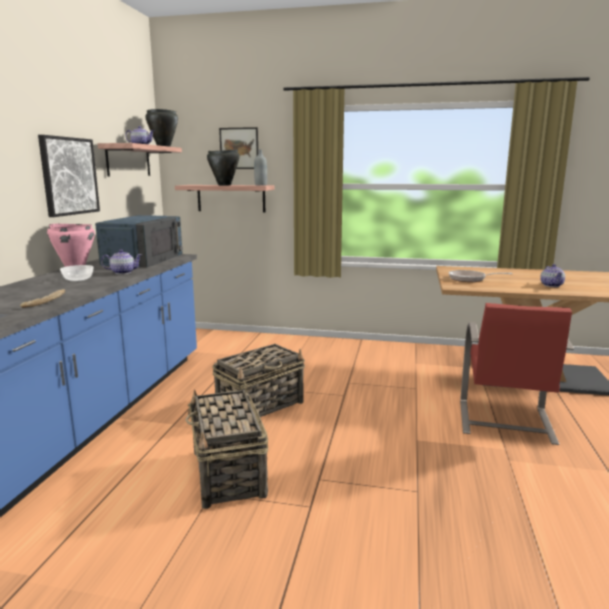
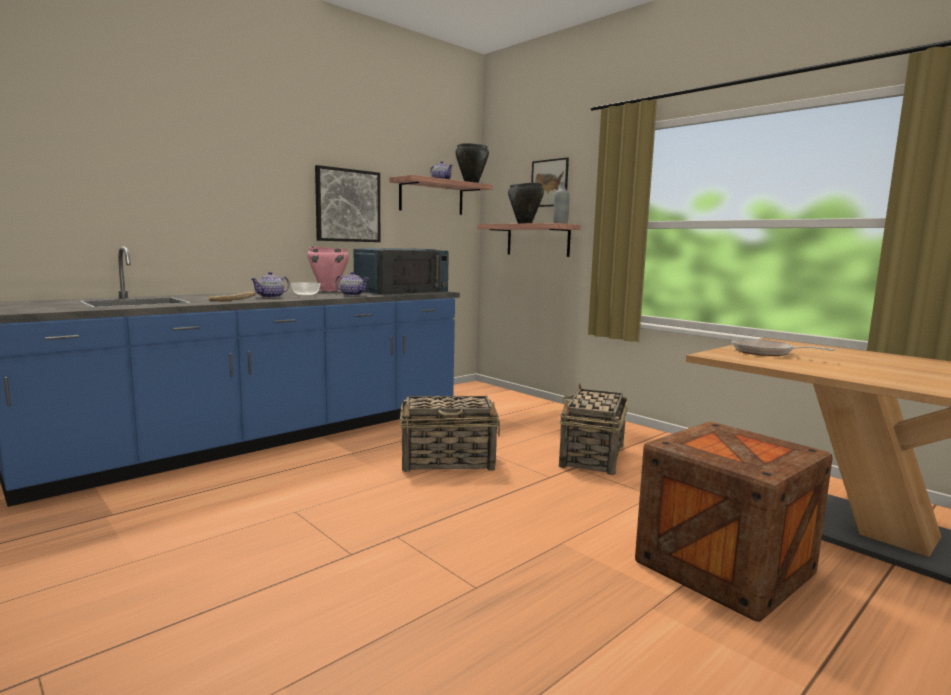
camera: 35 degrees right, 5 degrees down
basket [186,389,268,509] -> basket moved to [559,383,628,475]
red chair [460,303,574,445] -> crate [635,421,833,622]
teapot [540,264,565,287] -> teapot moved to [251,272,290,298]

